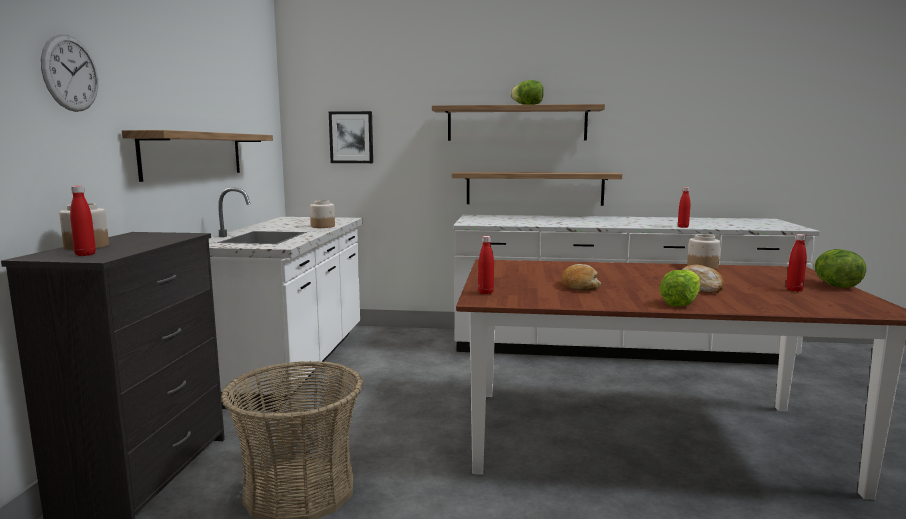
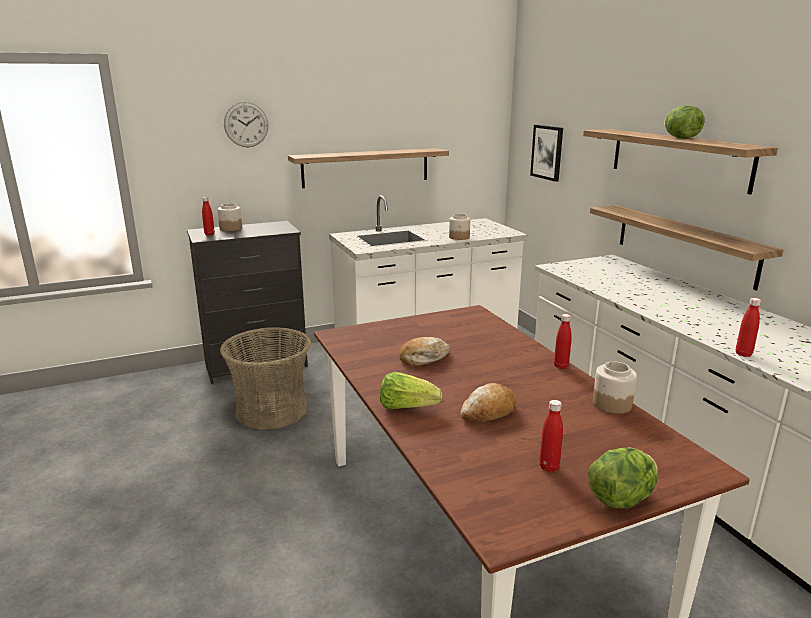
camera: 60 degrees right, 10 degrees up
red bottle [478,236,494,295] -> red bottle moved to [554,314,572,369]

